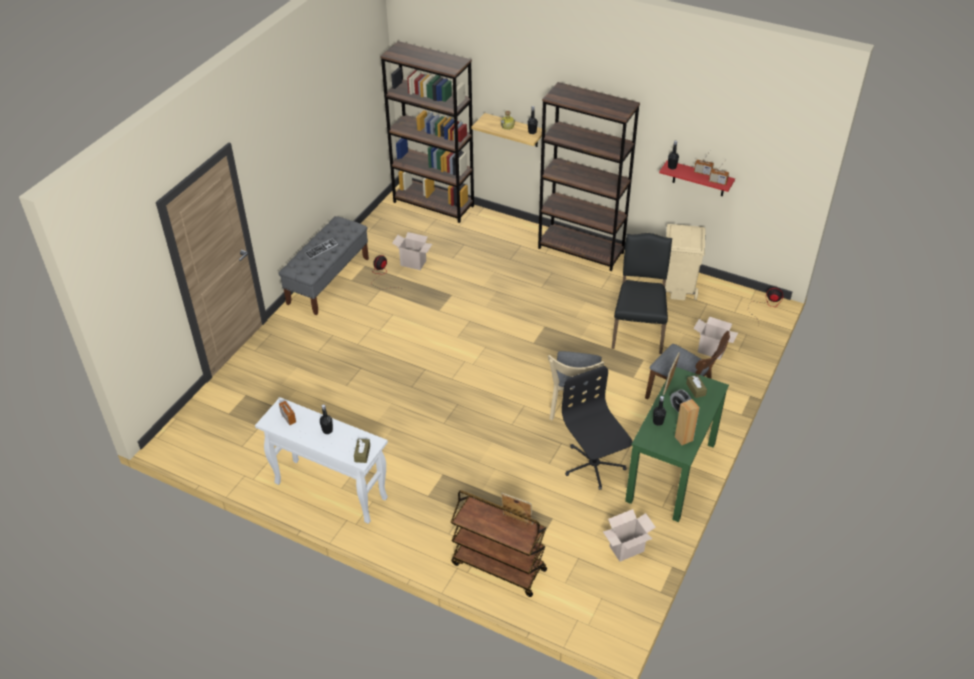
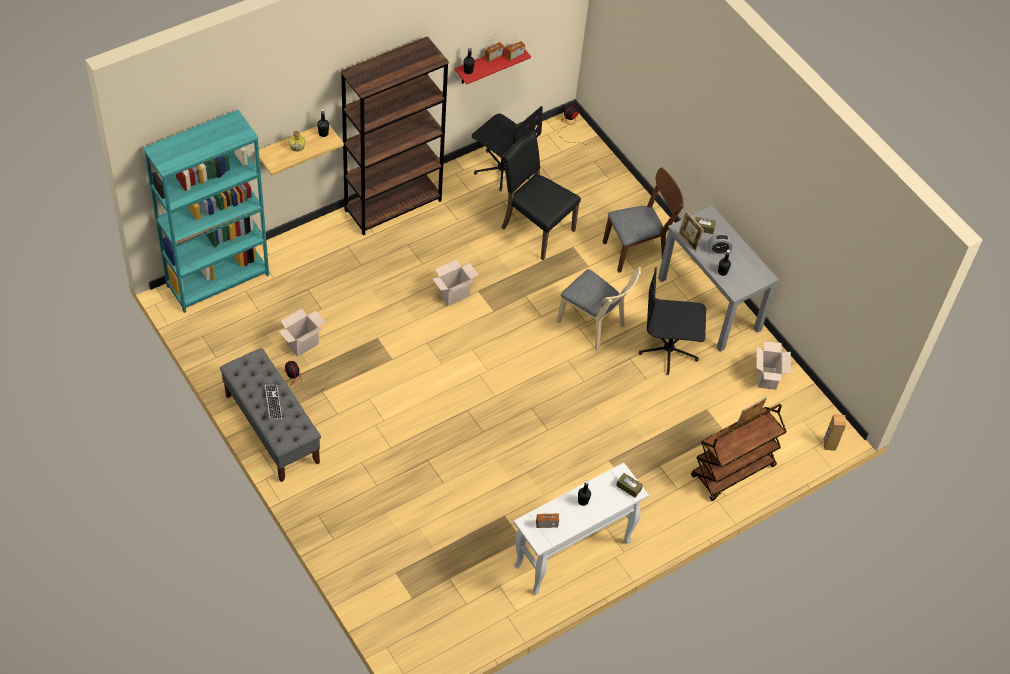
camera: 65 degrees left, 10 degrees up
brown bookcase [380,41,474,223] -> turquoise bookcase [143,110,269,313]
green desk [625,367,729,522] -> grey desk [658,206,779,352]
beige trash can [665,224,706,300] -> black office chair [472,106,543,191]
brown speaker [675,399,700,445] -> brown speaker moved to [824,414,846,451]
cardboard box [693,316,738,360] -> cardboard box moved to [432,260,479,306]

